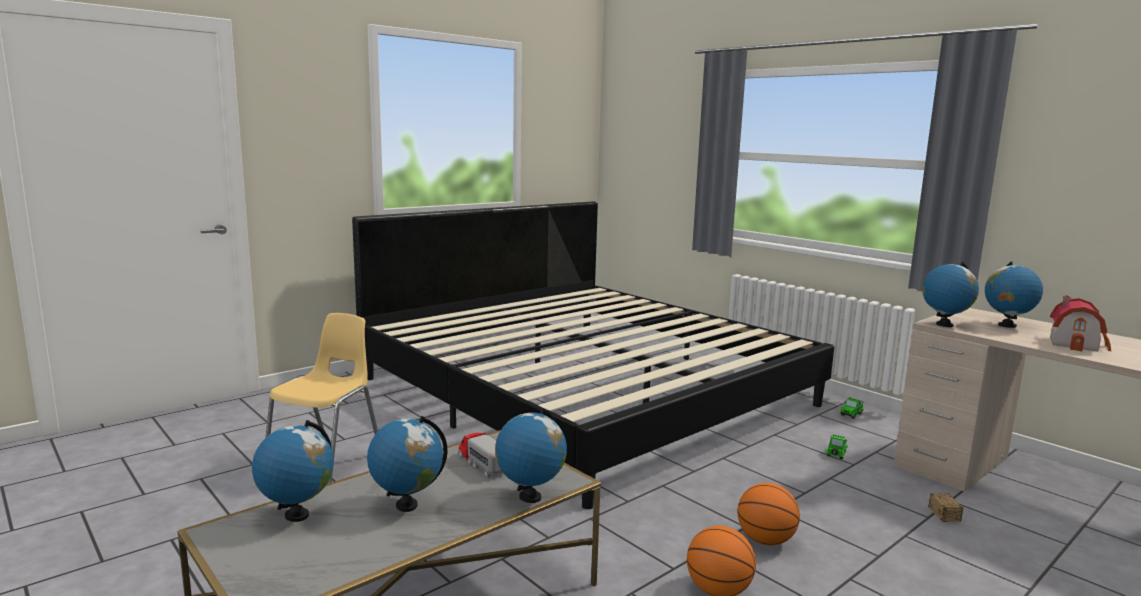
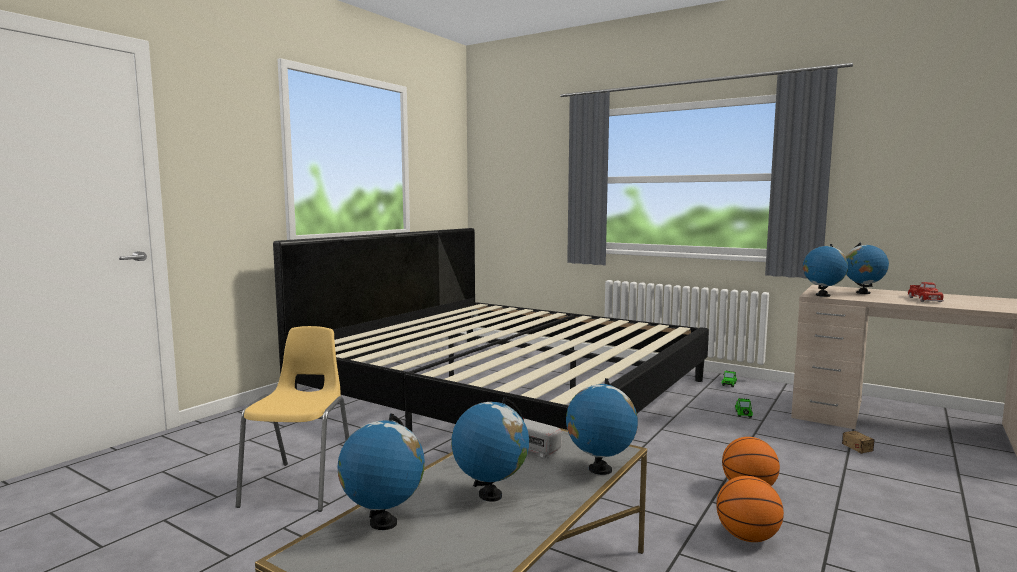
camera: 15 degrees left, 5 degrees down
toy house [1050,295,1111,351] -> toy truck [908,282,944,302]

